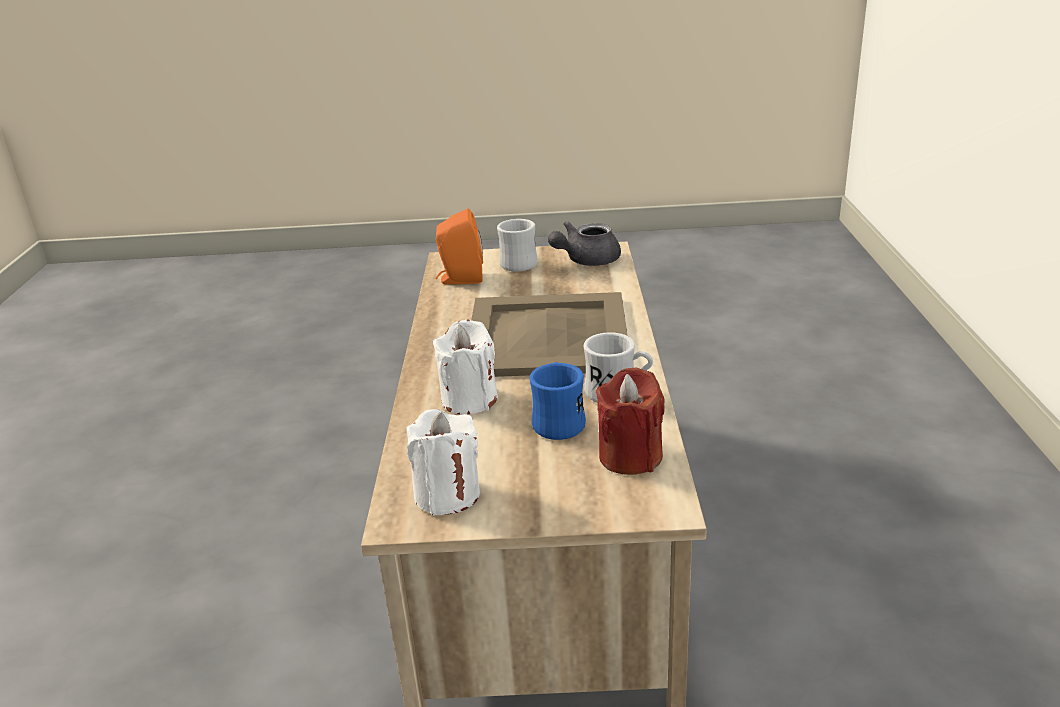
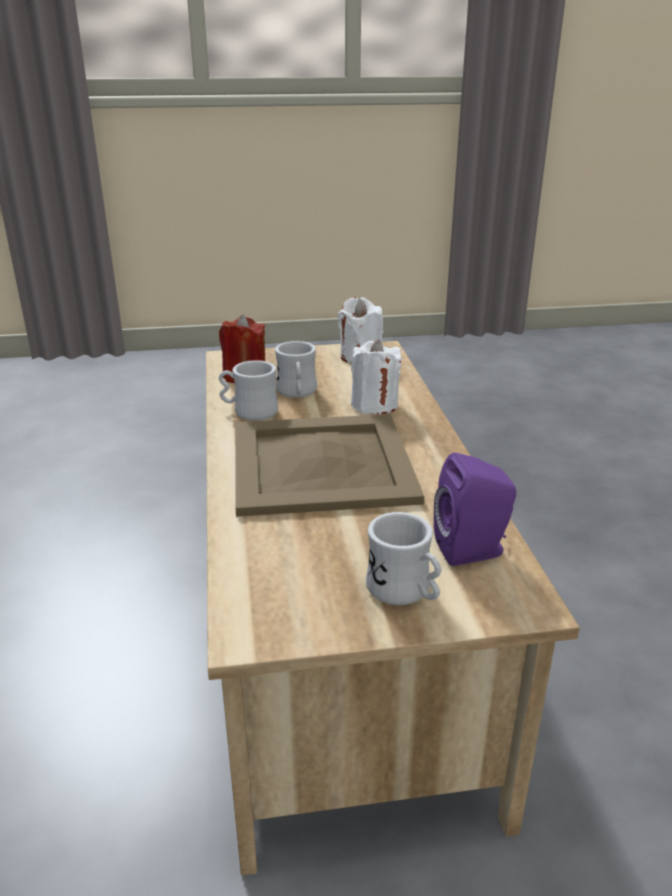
camera: 170 degrees right, 0 degrees up
orange speaker [436,209,483,284] -> purple speaker [434,452,516,566]
blue mug [529,362,586,440] -> white mug [275,341,317,397]
grey teapot [548,221,621,266] -> none

